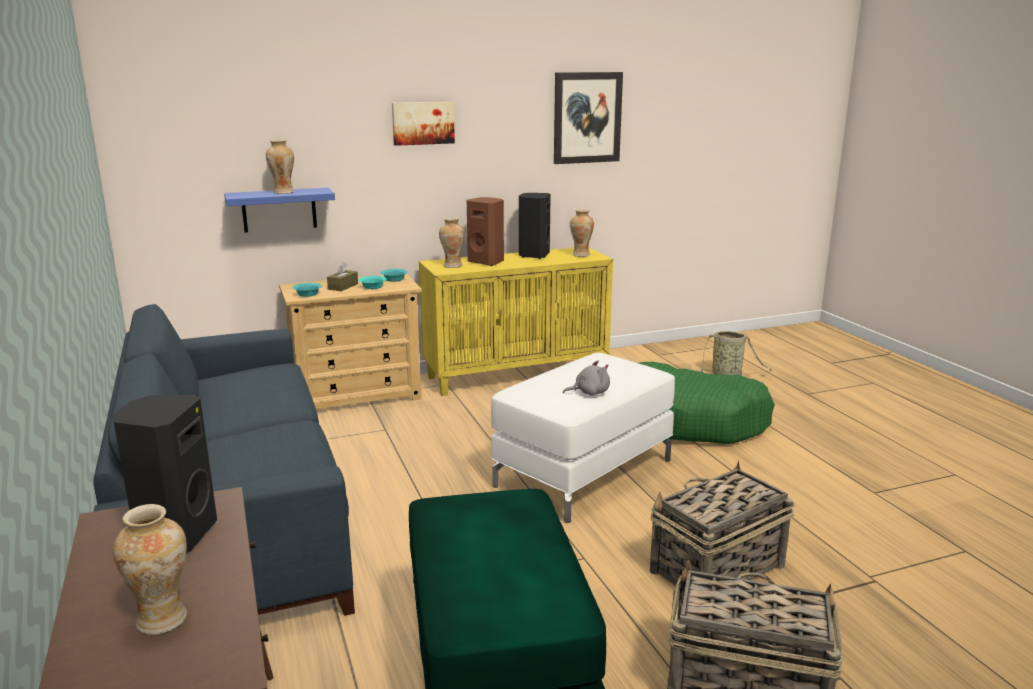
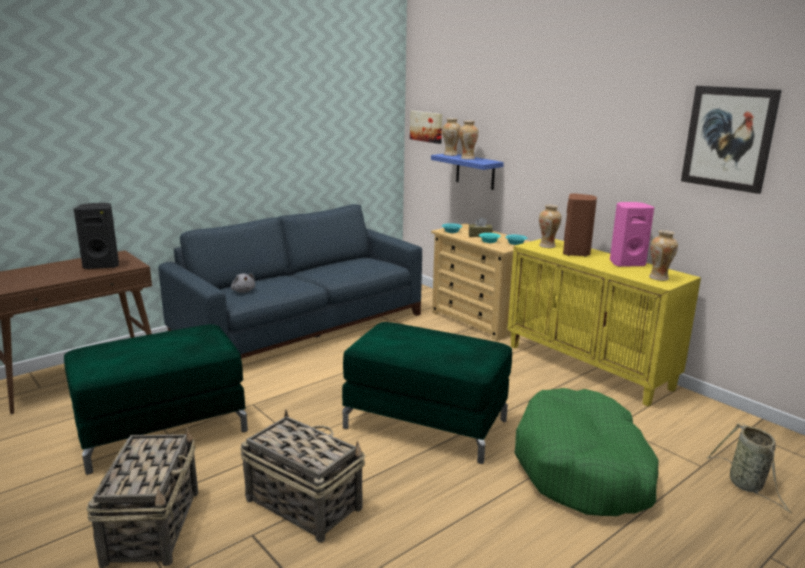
camera: 70 degrees right, 0 degrees up
vase [113,504,187,635] -> vase moved to [442,118,461,156]
picture [392,102,455,146] -> picture moved to [410,111,442,144]
white ottoman [491,353,675,523] -> green ottoman [342,322,512,464]
black speaker [519,193,551,259] -> pink speaker [610,202,654,267]
grey plush toy [563,360,610,395] -> grey plush toy moved to [231,273,255,293]

